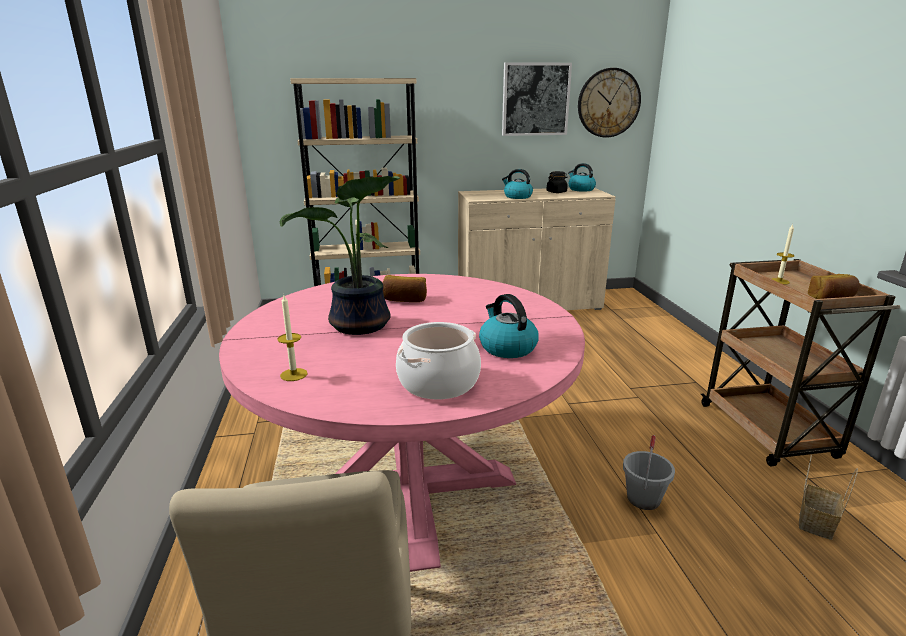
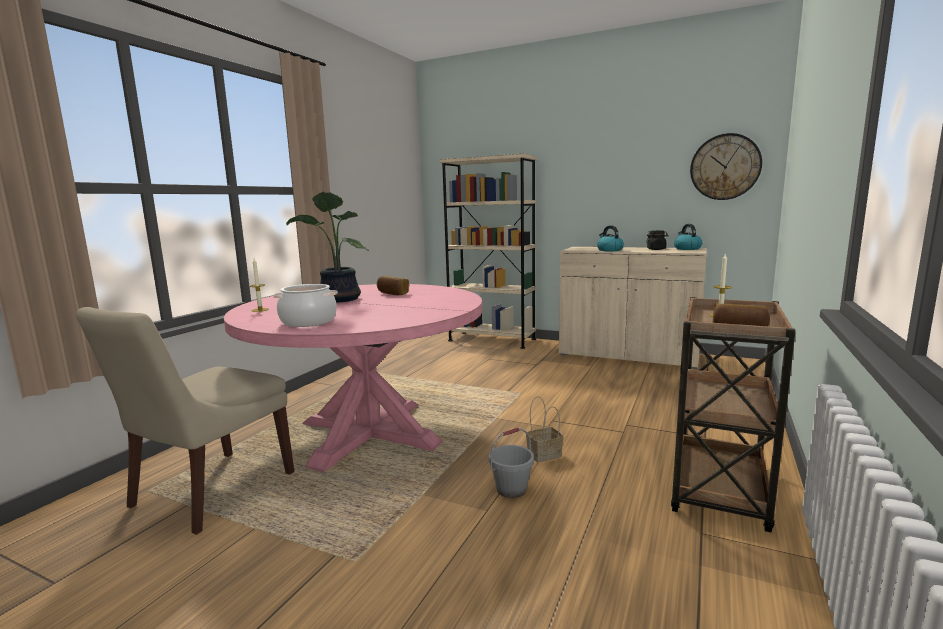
camera: 35 degrees right, 10 degrees down
kettle [479,294,539,358] -> none
picture [502,62,572,136] -> none
basket [799,455,858,540] -> basket moved to [526,396,563,462]

